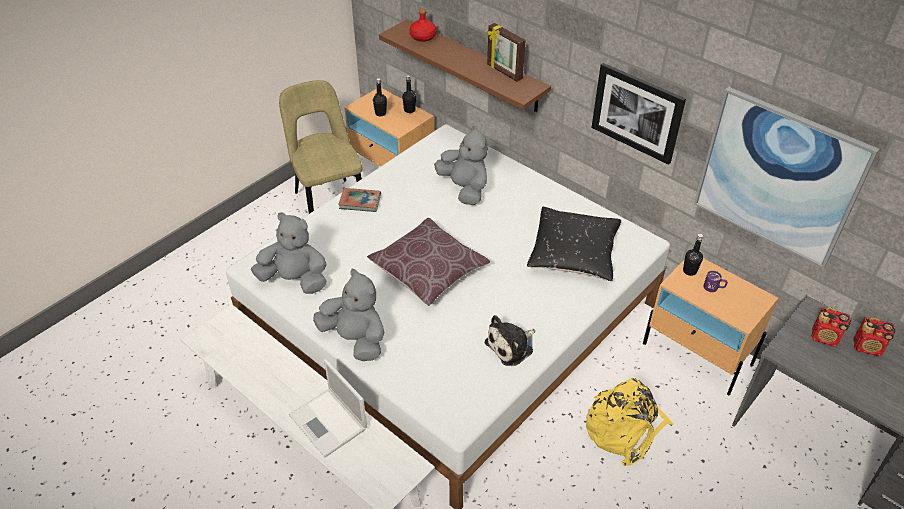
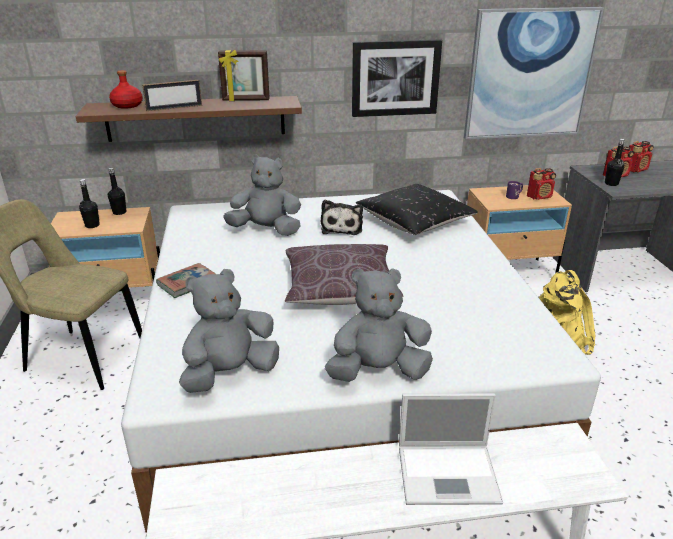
camera: 50 degrees left, 15 degrees down
plush toy [484,315,535,366] -> plush toy moved to [321,200,363,235]
black bottle [683,234,703,276] -> black bottle moved to [605,139,625,186]
none -> picture frame [142,80,202,111]
none -> radio [527,168,556,200]

